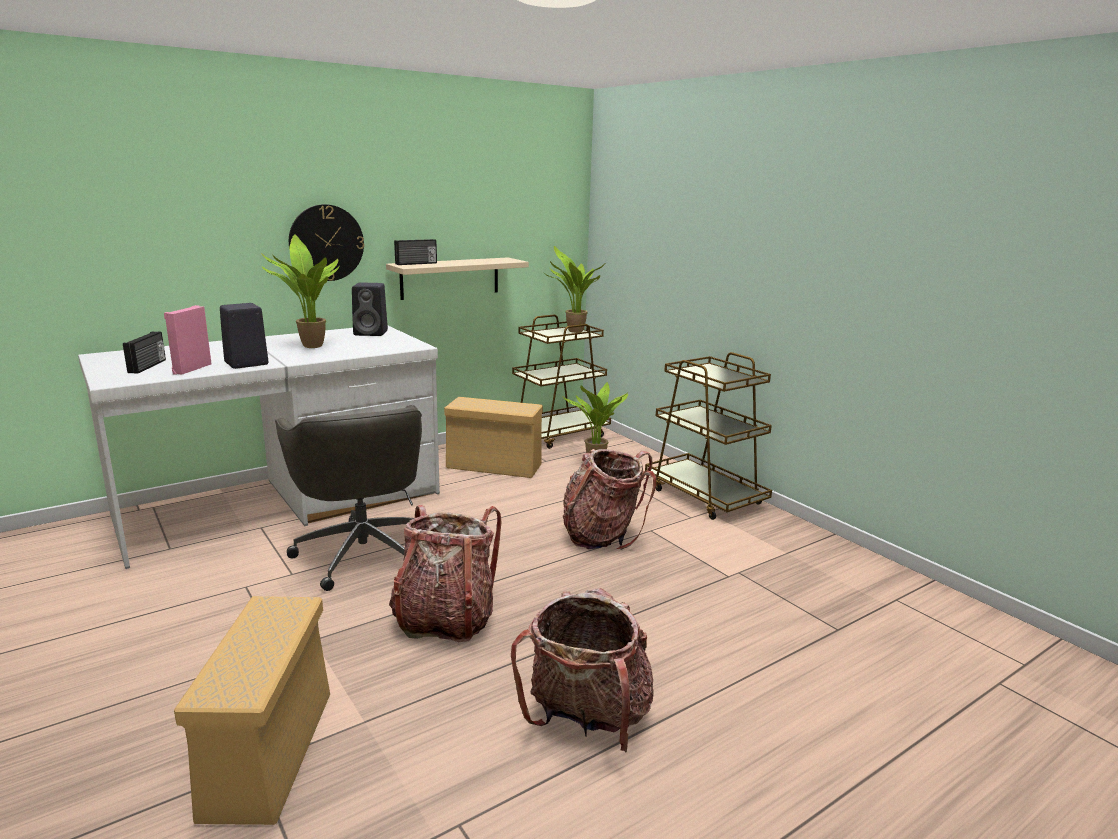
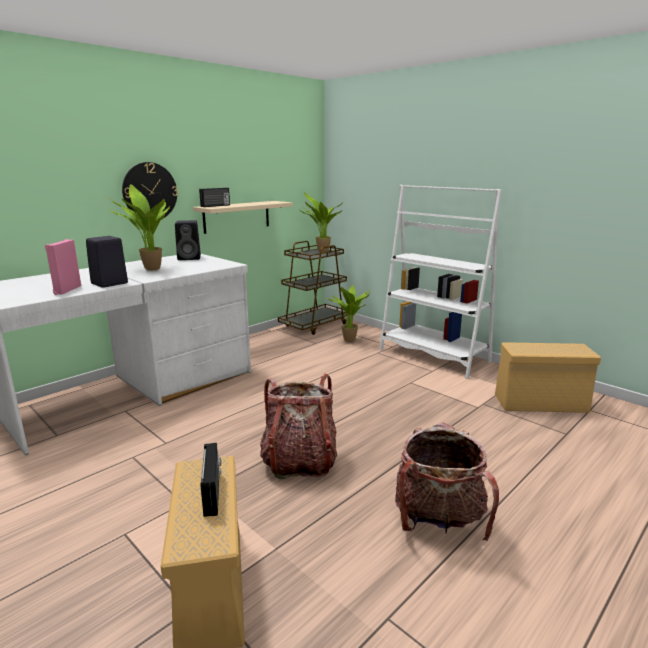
camera: 10 degrees left, 0 degrees up
radio [123,332,166,374] -> radio moved to [200,443,221,517]
grey office chair [275,405,422,591] -> none
beige storage box [444,397,543,478] -> beige storage box moved to [495,342,601,413]
backpack [563,449,656,550] -> none
brown cart [645,352,772,520] -> white bookcase [379,185,502,379]

